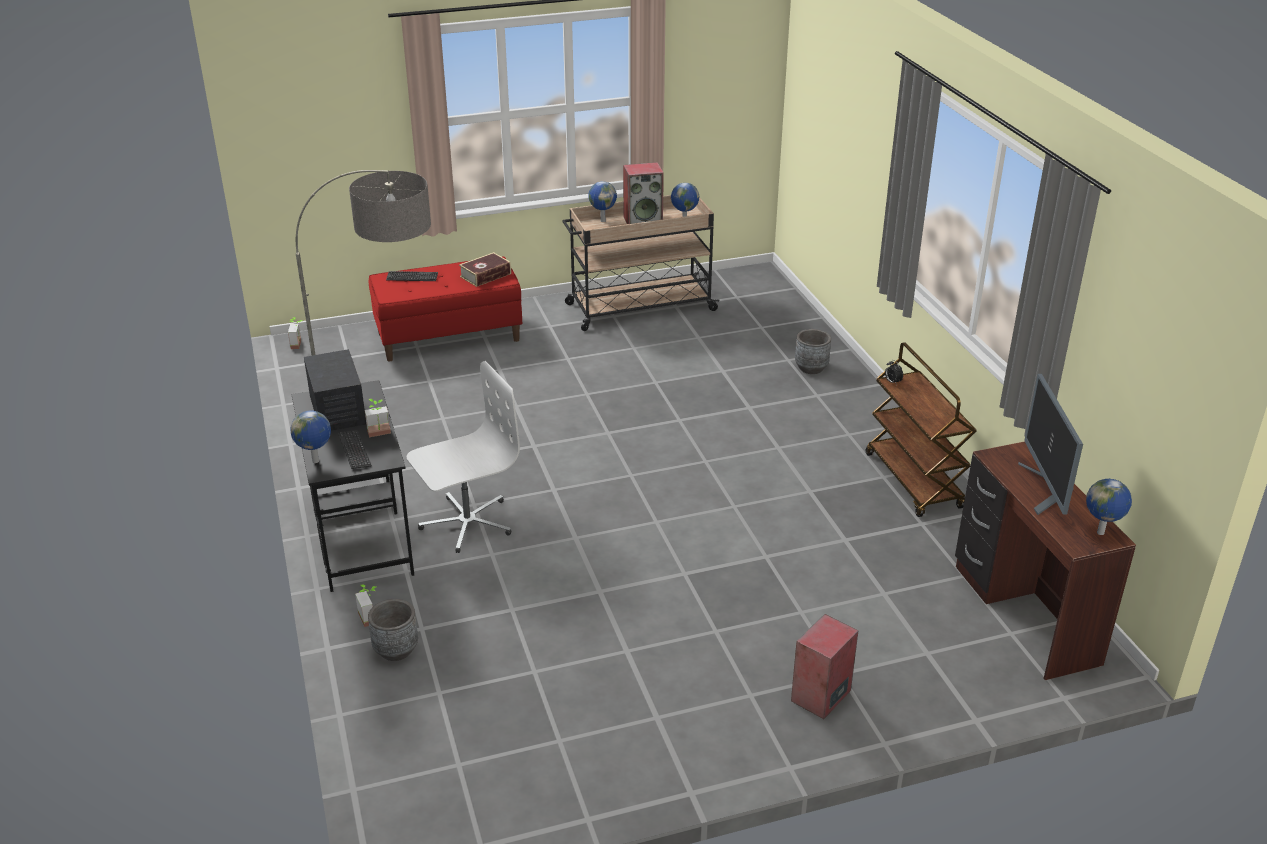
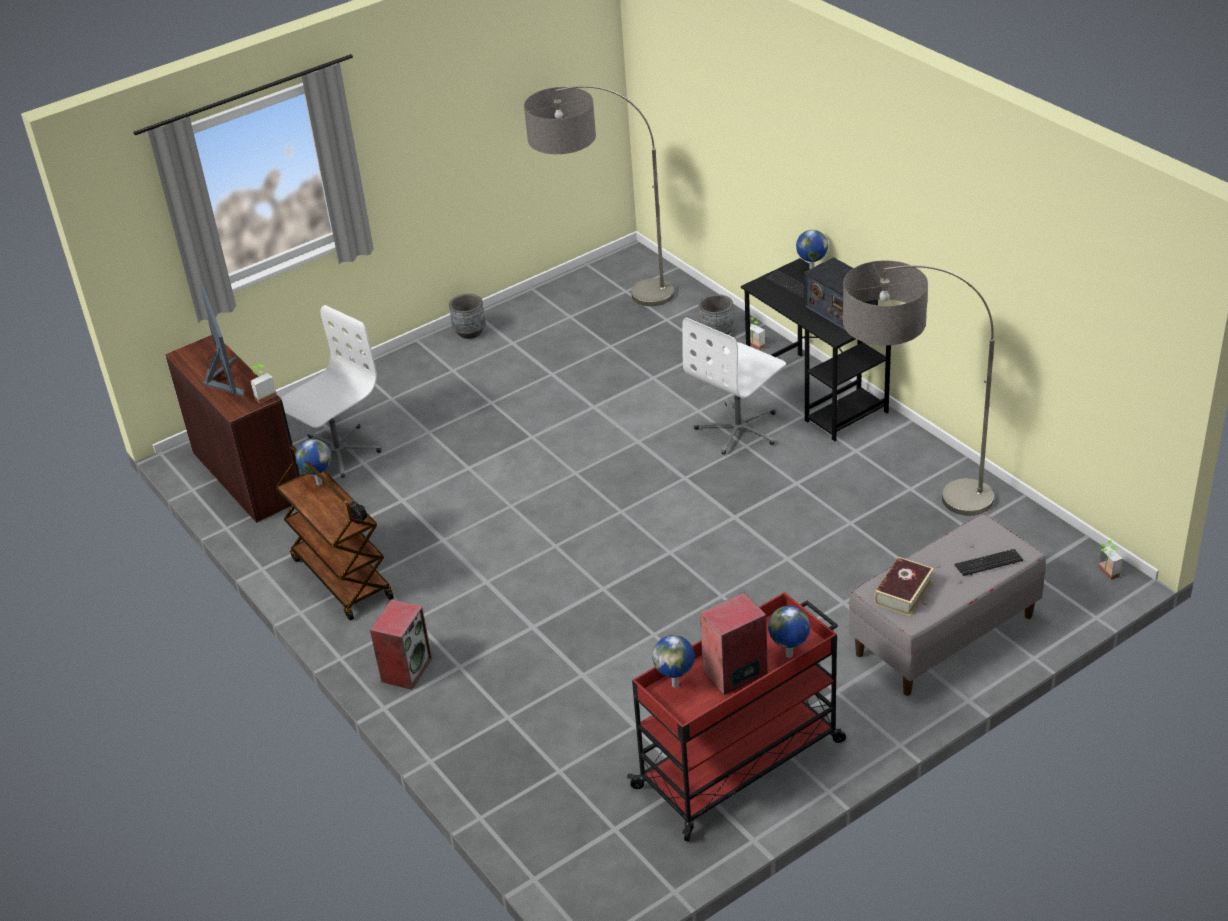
camera: 165 degrees right, 5 degrees up
potted plant [365,399,391,437] -> potted plant moved to [251,363,277,404]
red bench [369,256,522,362] -> grey bench [849,513,1046,696]
beige cart [562,195,720,331] -> red cart [627,592,846,841]
speaker [791,614,858,719] -> speaker moved to [370,600,432,690]
grey planter [795,329,831,374] -> grey planter moved to [449,294,486,339]
globe [1086,479,1132,535] -> globe moved to [295,439,331,485]
none -> white office chair [281,305,381,478]
none -> floor lamp [524,86,674,306]

